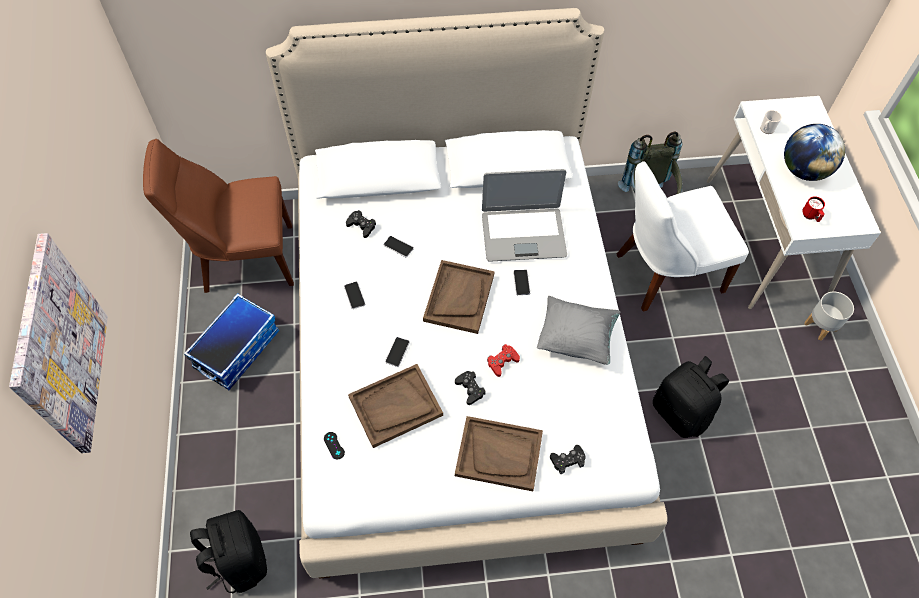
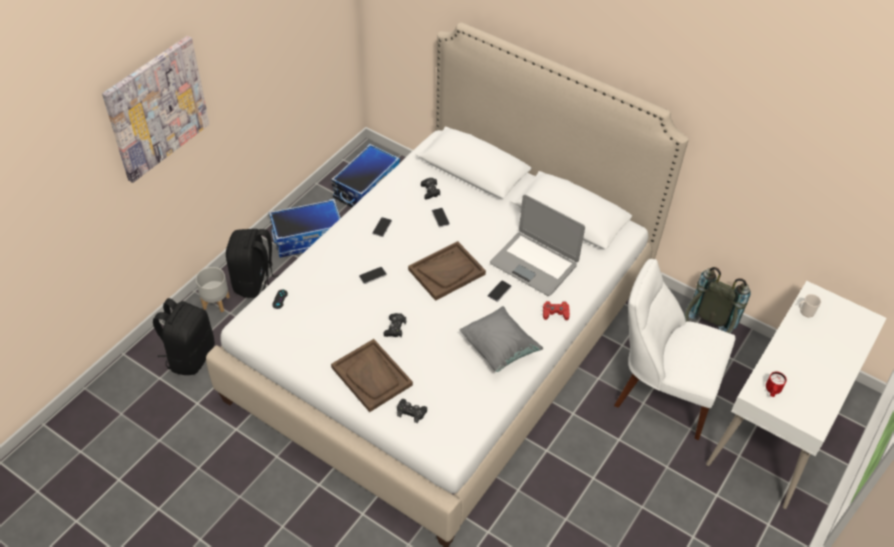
camera: 40 degrees right, 10 degrees down
brown chair [143,139,294,293] -> storage box [331,144,400,207]
brown tray [348,364,443,448] -> none
red game controller [487,344,520,377] -> red game controller moved to [543,301,570,320]
black backpack [653,356,729,438] -> black backpack moved to [226,229,279,298]
globe [784,124,845,181] -> none
grey planter [805,292,854,341] -> grey planter moved to [196,267,230,313]

